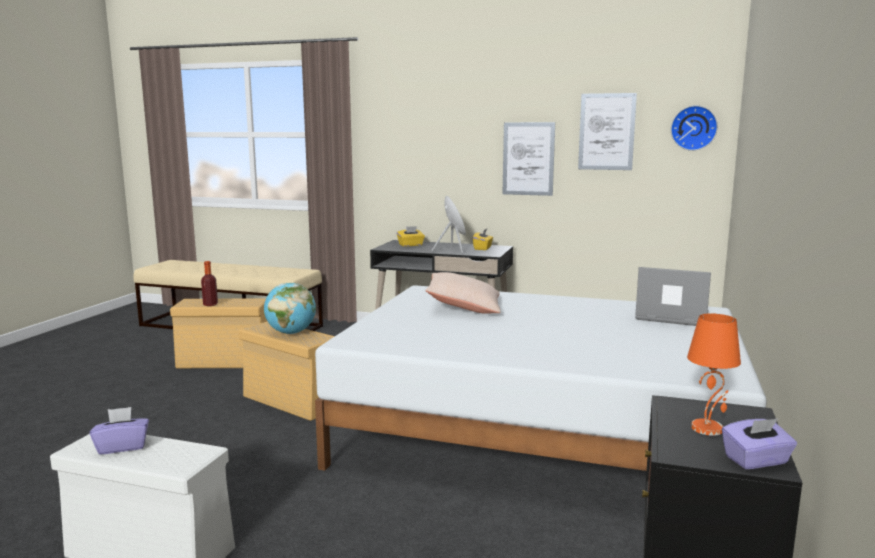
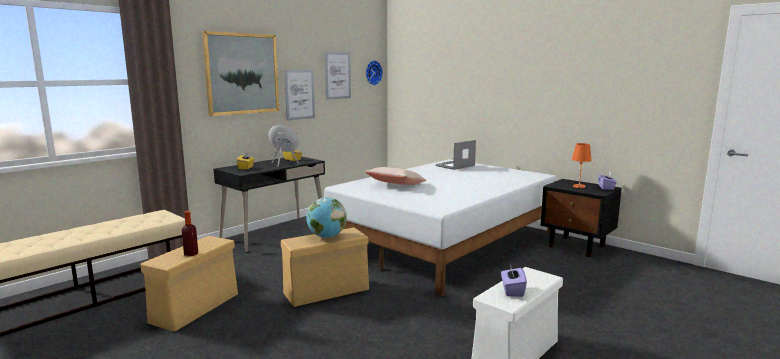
camera: 65 degrees left, 0 degrees up
none -> picture [202,31,279,116]

